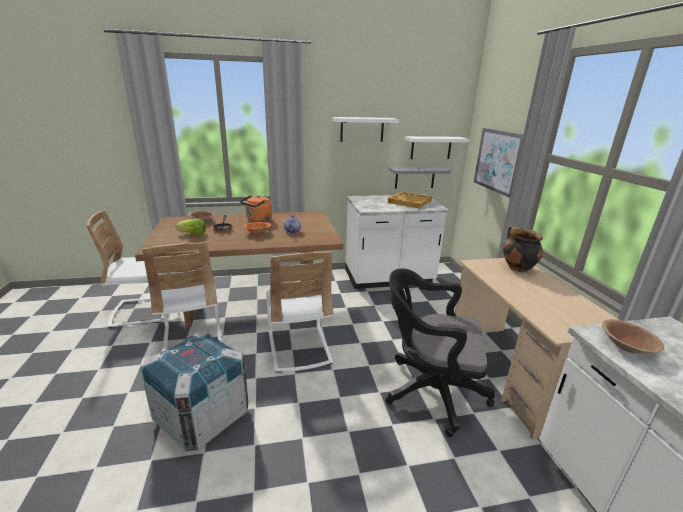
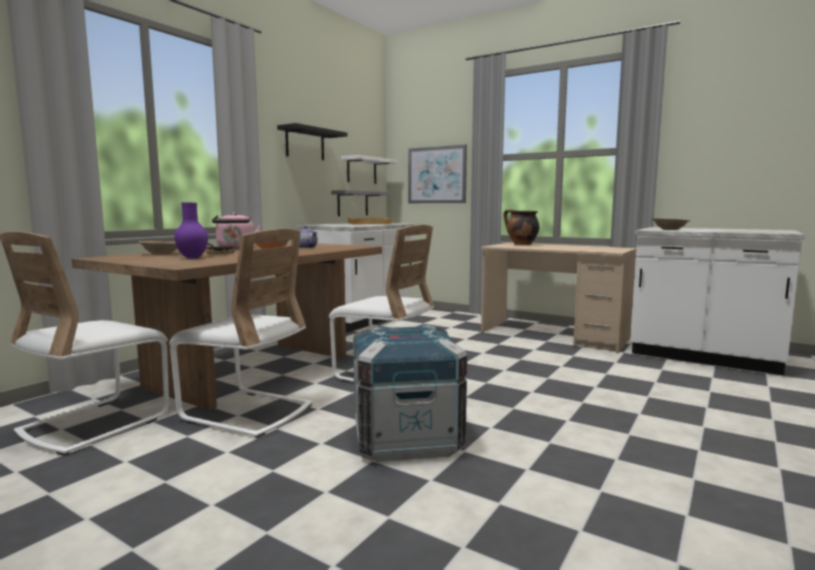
camera: 45 degrees left, 15 degrees down
lettuce [175,219,206,235] -> purple vase [174,203,208,258]
orange kettle [240,195,272,222] -> pink kettle [212,212,262,249]
white shelf [332,117,399,142] -> black shelf [277,123,348,160]
black office chair [385,268,495,437] -> none

